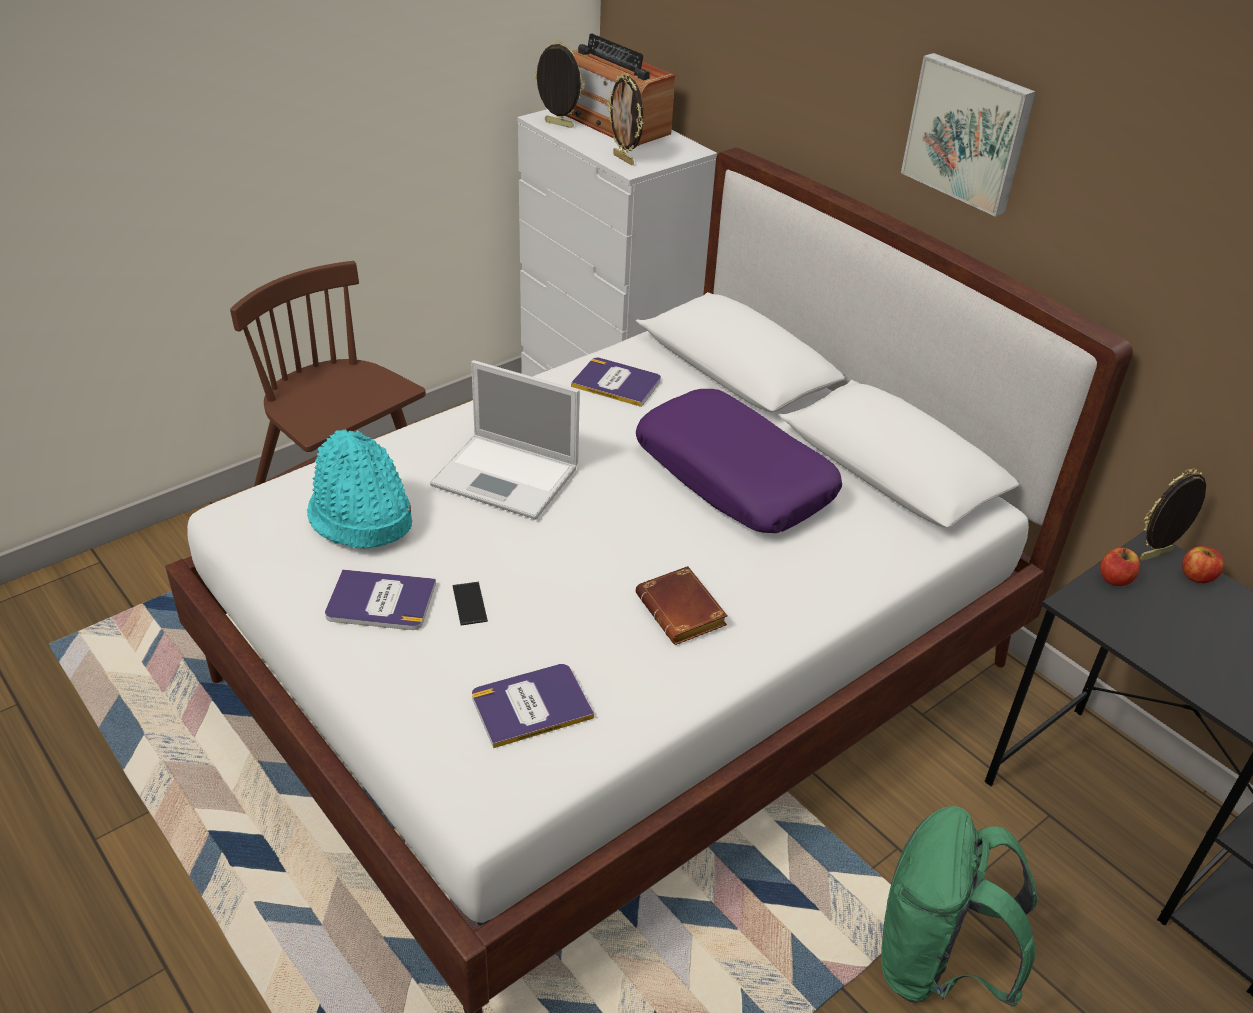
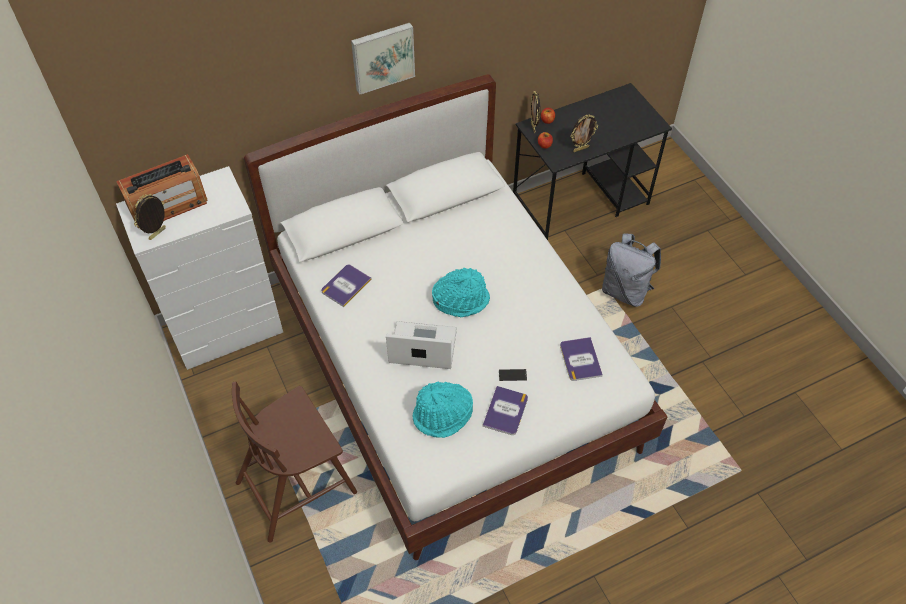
camera: 75 degrees left, 15 degrees up
laptop [430,360,580,520] -> laptop turned 120 degrees counterclockwise [386,321,457,369]
picture frame [607,72,644,165] -> picture frame moved to [570,114,598,152]
brown book [635,566,728,645] -> none
purple pillow [636,389,842,533] -> none
green backpack [881,806,1037,1007] -> grey backpack [602,233,661,307]
none -> turquoise hat [432,268,490,317]

